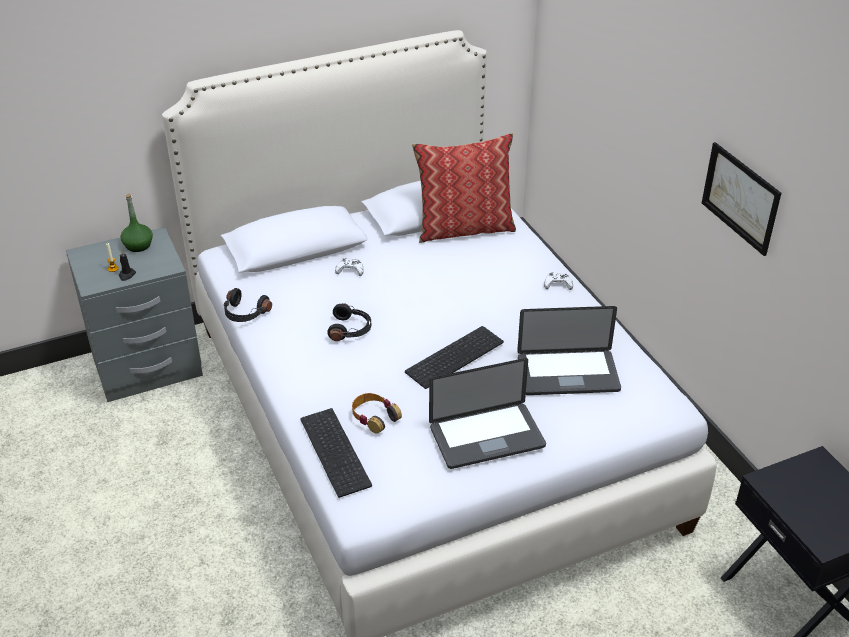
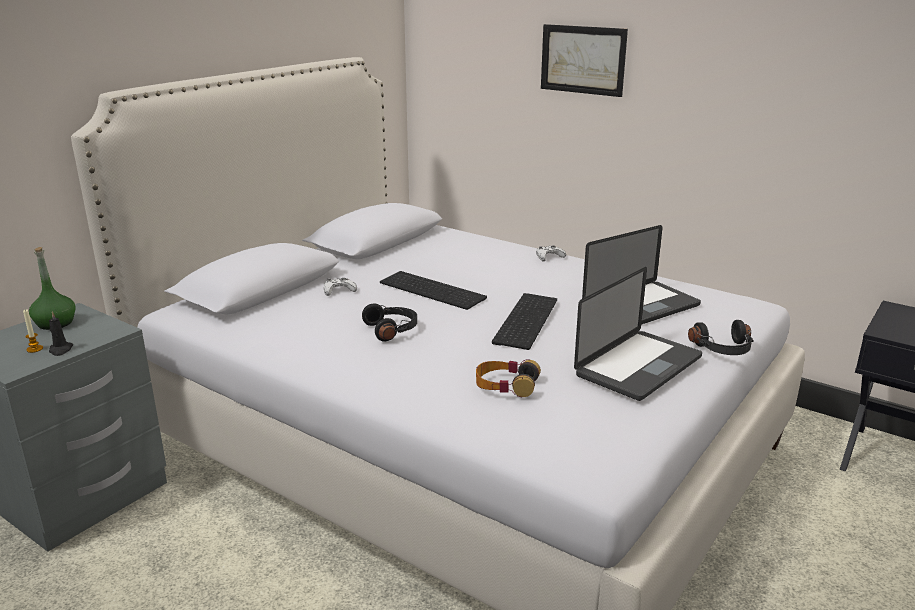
camera: 30 degrees left, 15 degrees down
black headphones [224,288,272,322] -> black headphones moved to [688,320,754,355]
keyboard [300,408,372,498] -> keyboard moved to [380,271,487,310]
pillow [412,133,516,243] -> none
picture [702,142,781,256] -> picture moved to [541,24,628,97]

